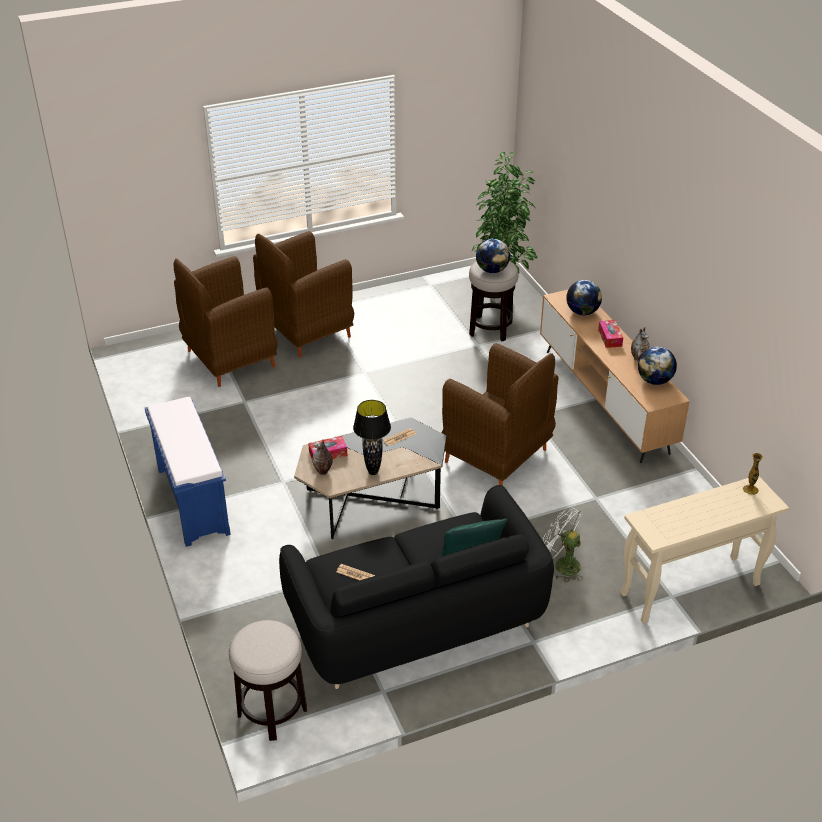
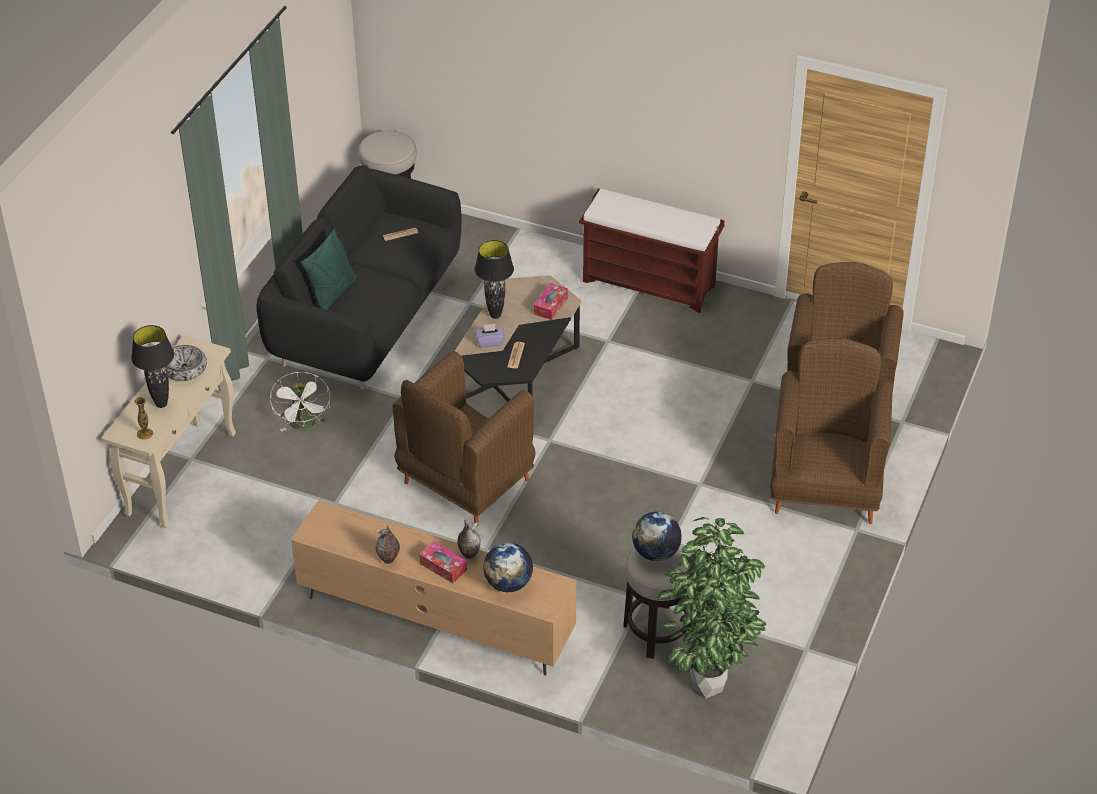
camera: 135 degrees right, 5 degrees up
blue bench [145,397,231,547] -> brown bench [579,188,725,313]
vase [312,439,333,475] -> vase moved to [457,520,481,559]
brown armchair [442,343,559,485] -> brown armchair turned 45 degrees counterclockwise [392,351,536,526]
white fan [543,506,583,582] -> white fan turned 90 degrees clockwise [270,372,330,432]
globe [638,347,677,385] -> none
none -> black table lamp [131,325,174,408]
none -> bowl [166,345,207,381]
none -> purple tissue box [475,324,505,347]

